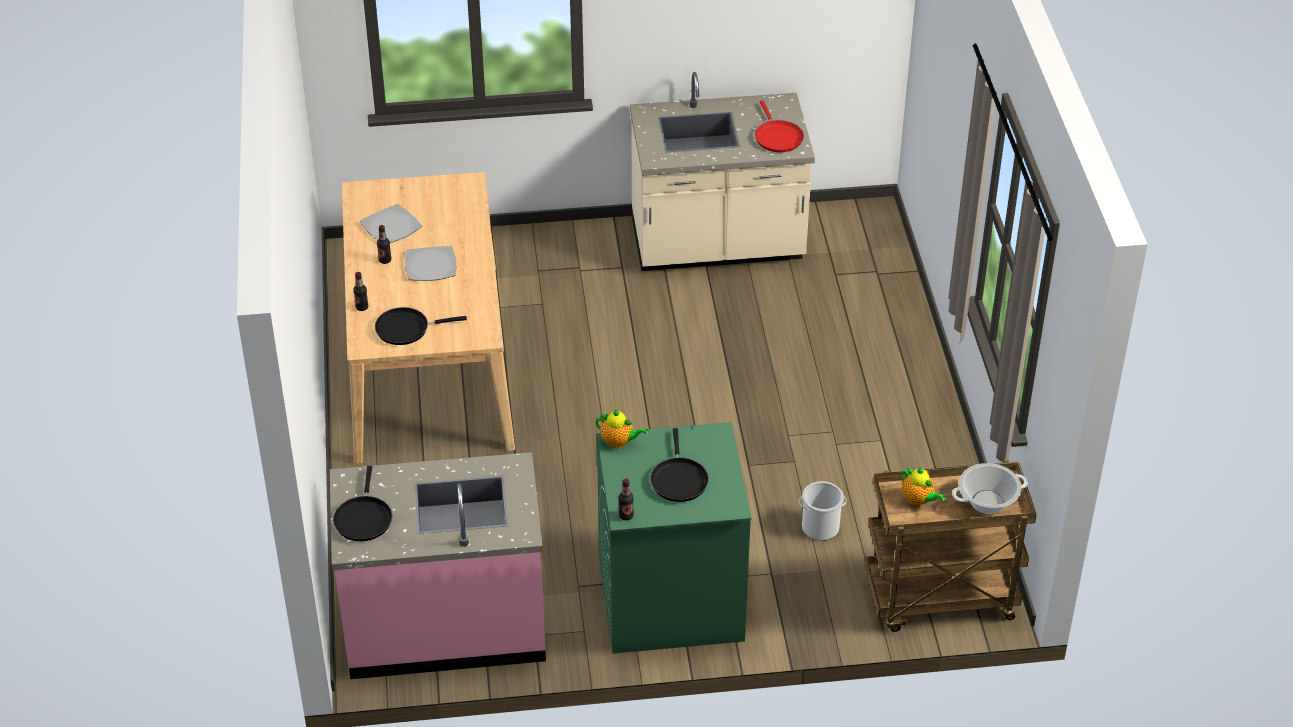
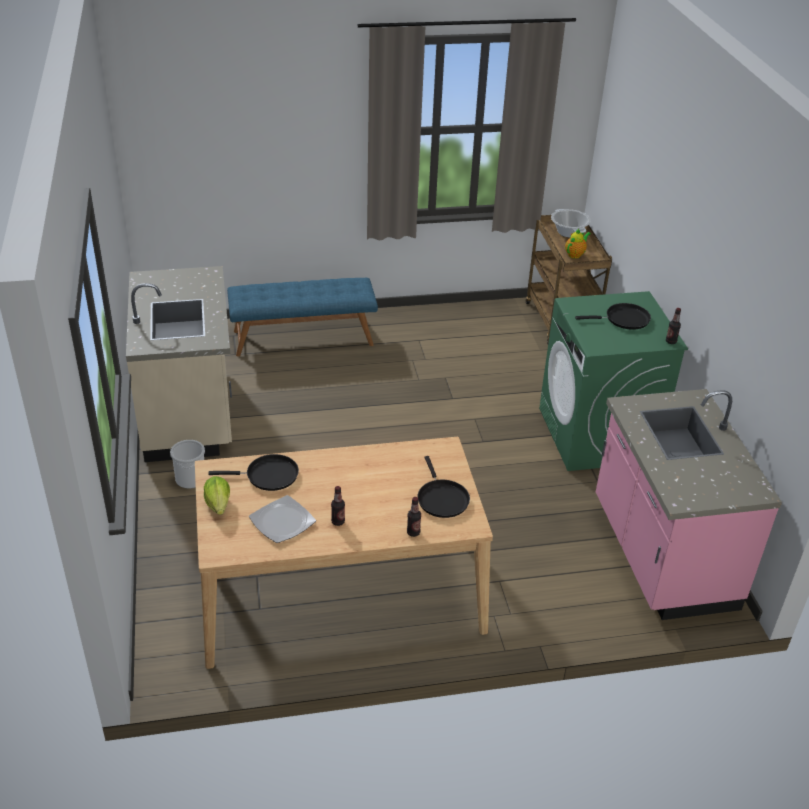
camera: 95 degrees left, 5 degrees down
black frying pan [333,466,392,541] -> black frying pan moved to [208,454,299,491]
plate [405,246,456,281] -> none
teapot [595,409,648,448] -> none
red frying pan [755,100,804,152] -> none
bucket [799,481,846,541] -> bucket moved to [170,440,205,489]
none -> lettuce [204,476,230,515]
none -> blue bench [227,278,378,357]

